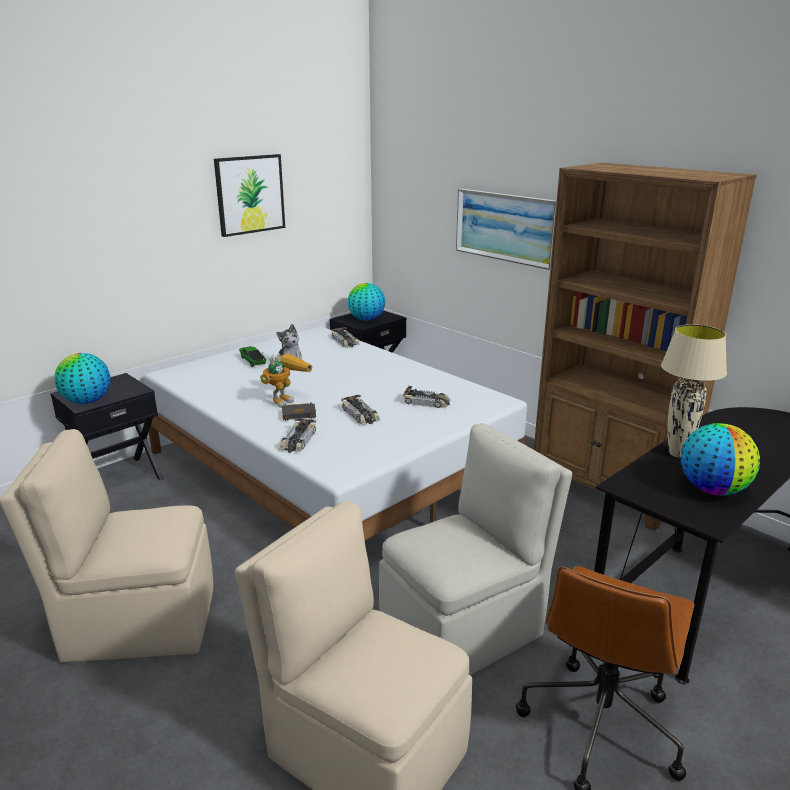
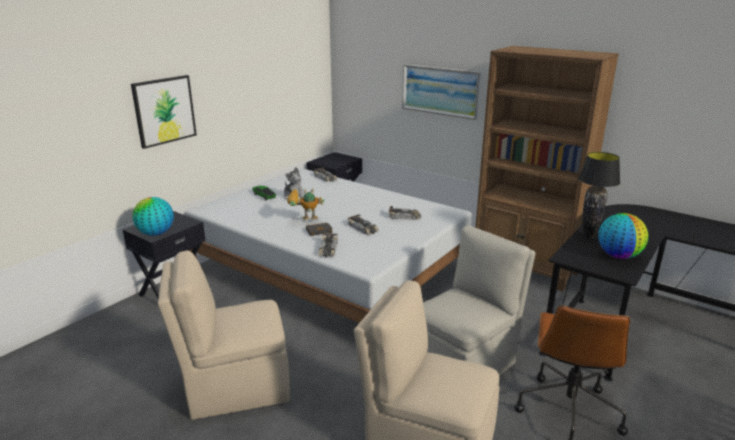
camera: 10 degrees left, 0 degrees up
picture [214,154,285,237] -> picture moved to [131,75,197,149]
toy robot [260,354,312,408] -> toy robot turned 120 degrees counterclockwise [287,188,324,219]
globe [348,283,385,321] -> none
beige table lamp [661,324,727,458] -> black table lamp [578,152,620,238]

